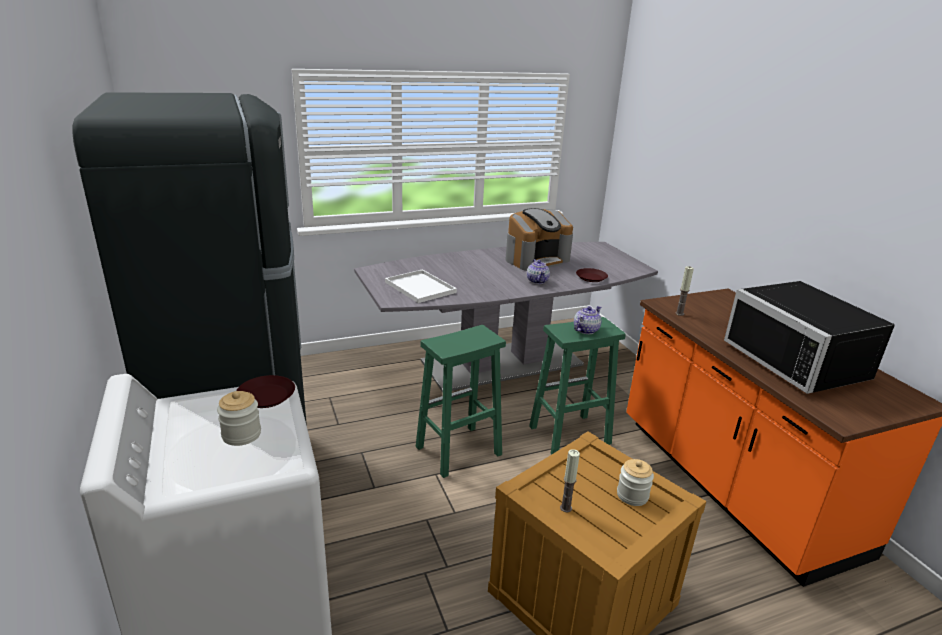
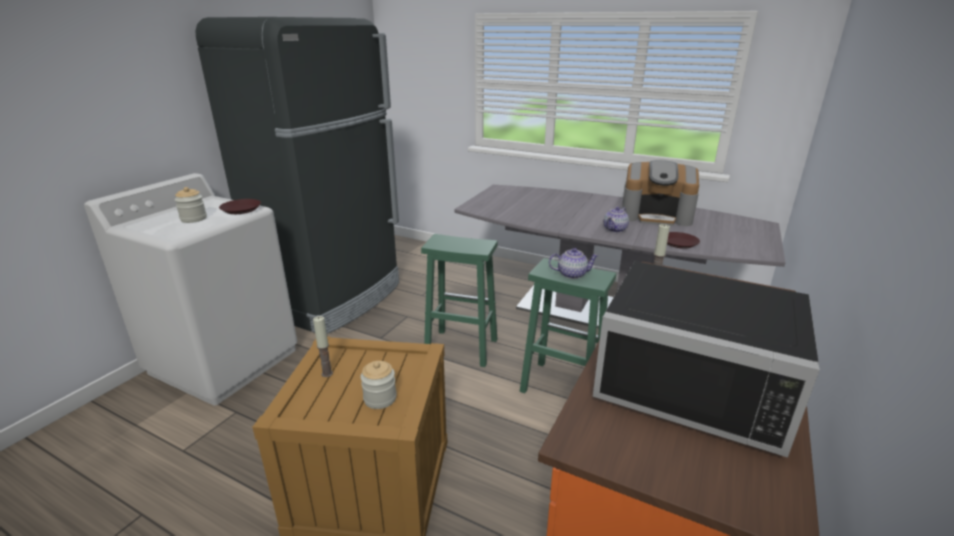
camera: 50 degrees right, 0 degrees up
white tray [385,269,457,303] -> none
black microwave [724,281,895,394] -> black microwave turned 90 degrees counterclockwise [593,261,820,458]

